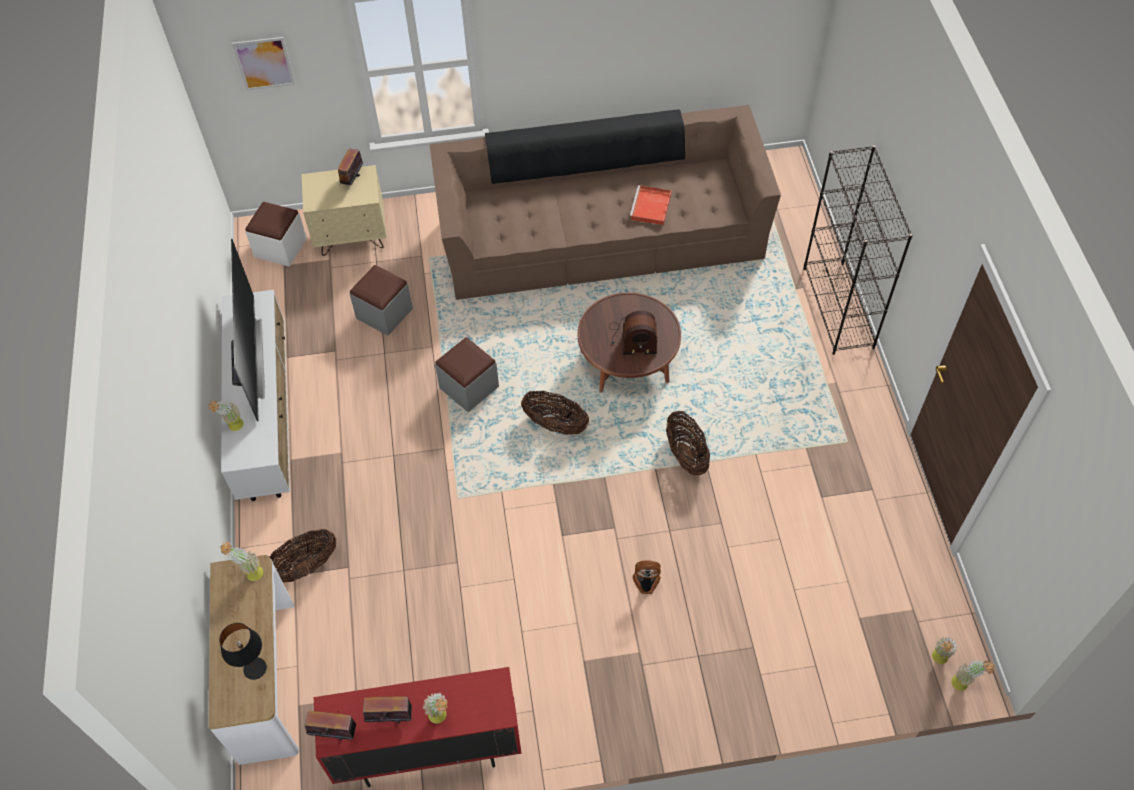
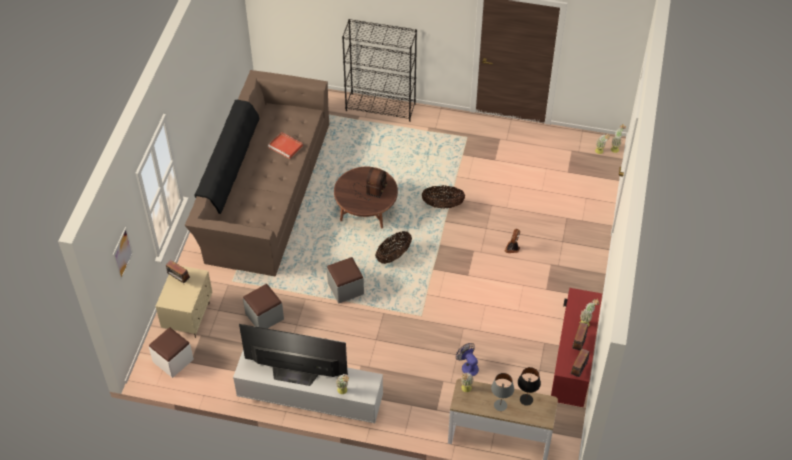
camera: 70 degrees left, 5 degrees down
basket [270,529,336,583] -> none
none -> fan [456,343,479,376]
none -> grey table lamp [491,373,514,411]

